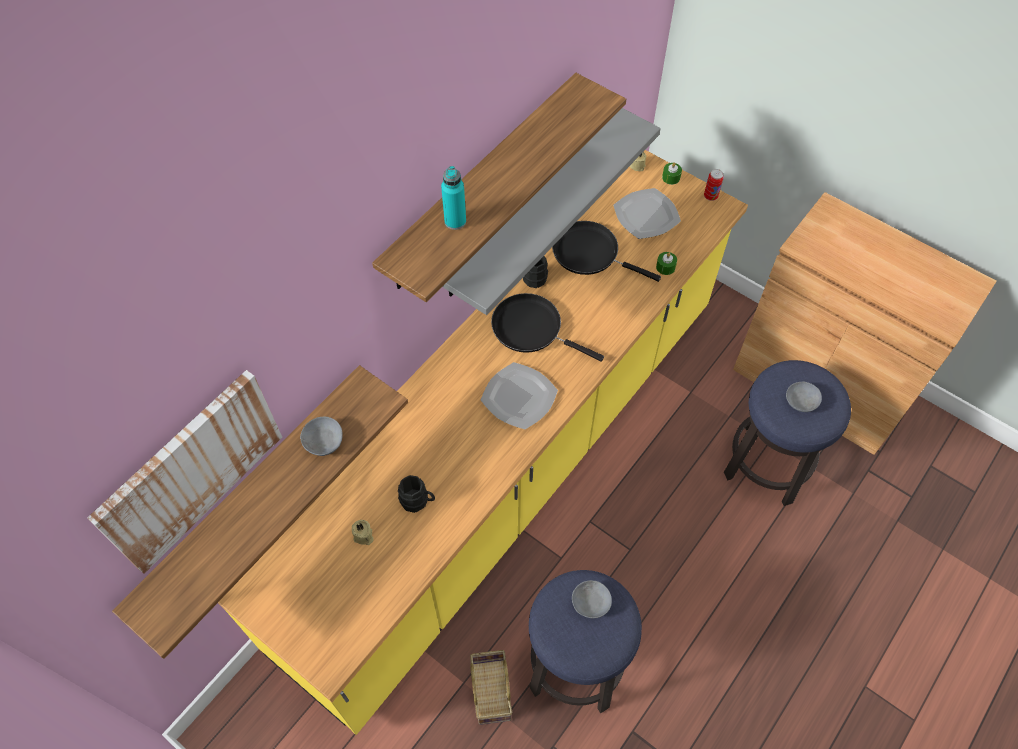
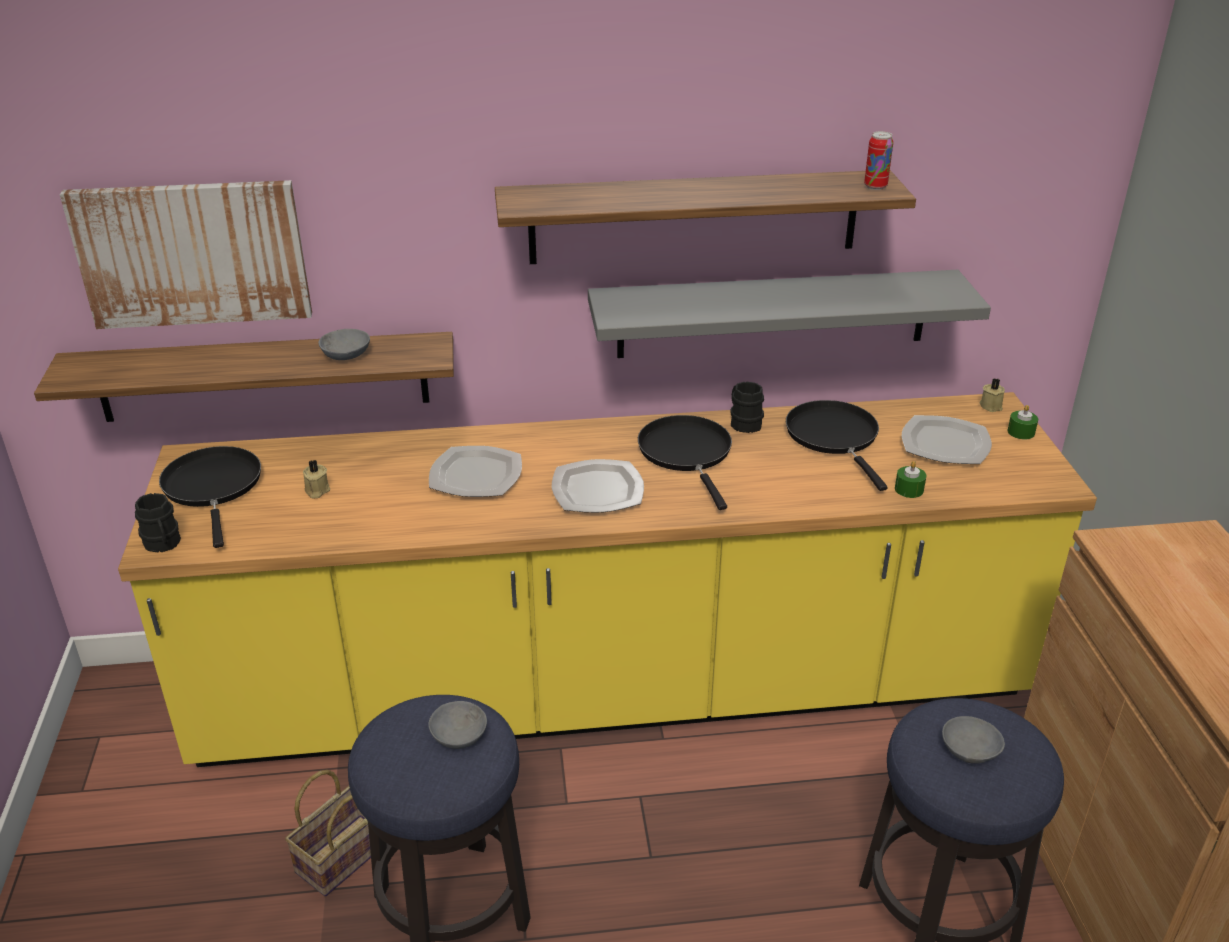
camera: 45 degrees right, 25 degrees down
black mug [398,475,435,513] -> black mug moved to [135,493,181,552]
turquoise bottle [441,166,466,230] -> none
can [704,169,724,201] -> can moved to [864,131,893,190]
none -> black frying pan [159,446,261,548]
none -> plate [429,446,522,497]

